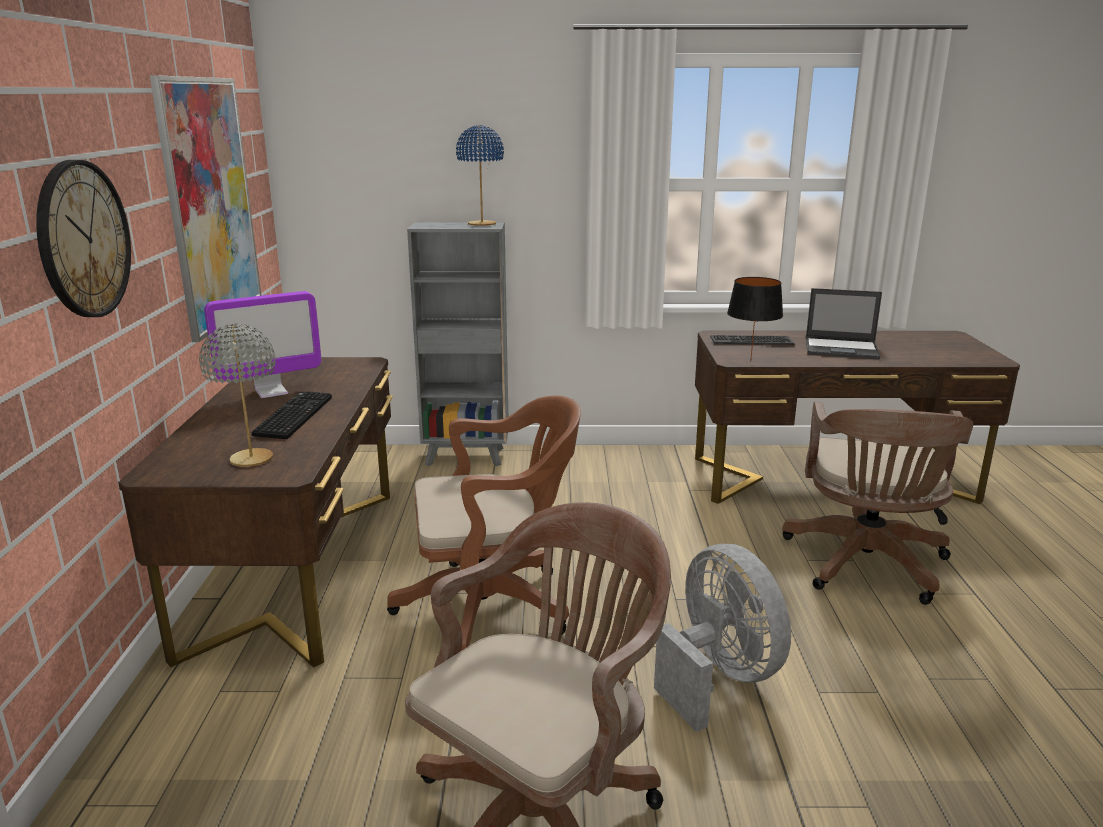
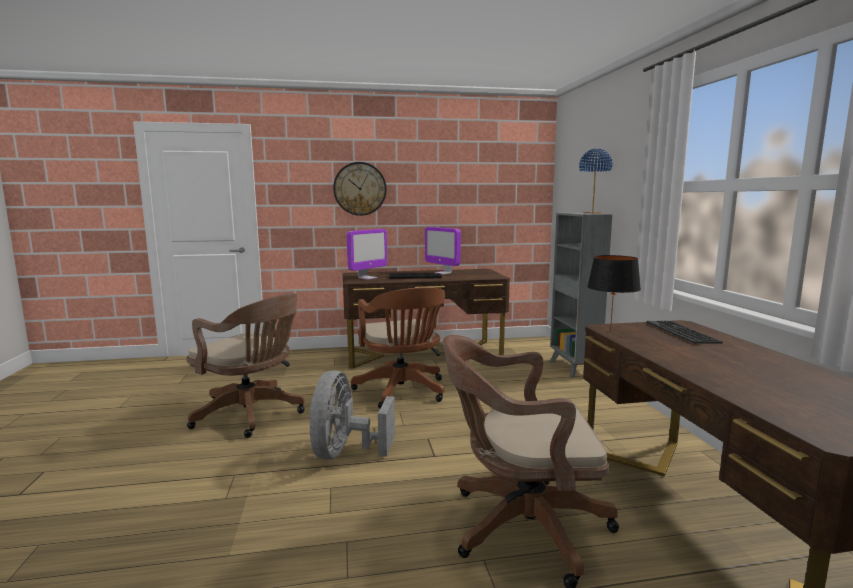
camera: 80 degrees right, 10 degrees down
picture [150,75,262,342] -> none
grey table lamp [199,324,276,467] -> monitor [347,229,387,280]
grey fan [654,544,791,732] -> grey fan turned 135 degrees clockwise [309,370,395,460]
laptop [806,288,882,360] -> none

